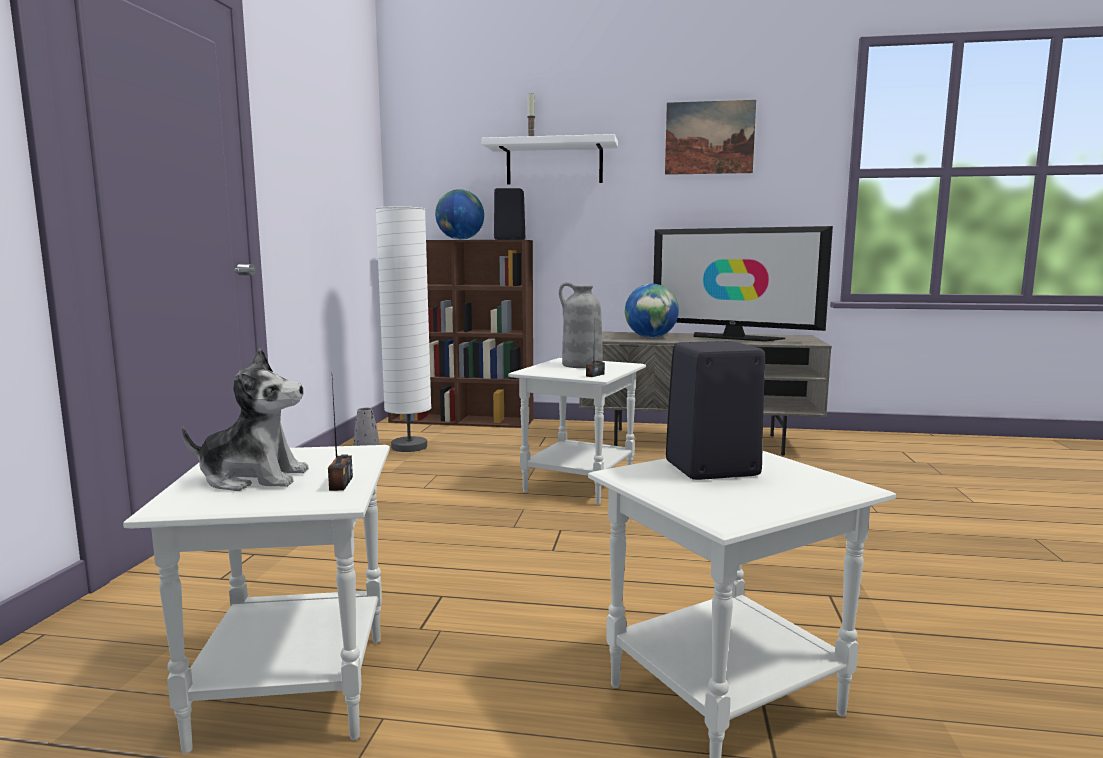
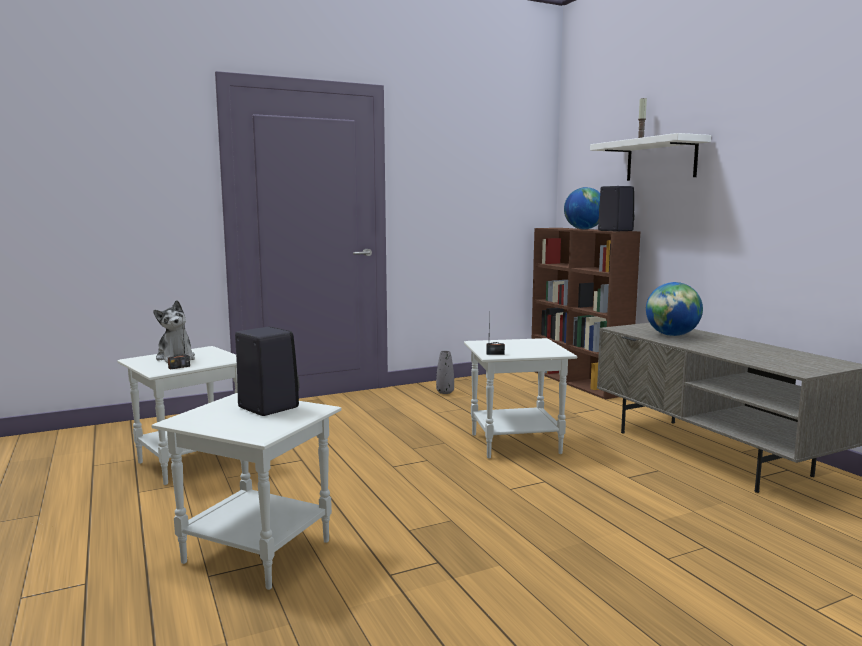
camera: 55 degrees right, 0 degrees up
white floor lamp [375,207,431,452] -> none
grey vase [559,282,603,368] -> none
television [653,226,833,342] -> none
picture [665,100,756,175] -> none

